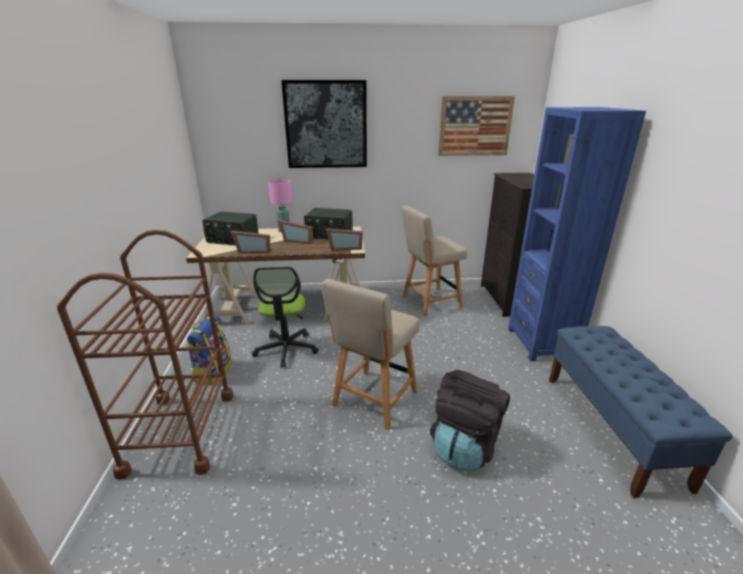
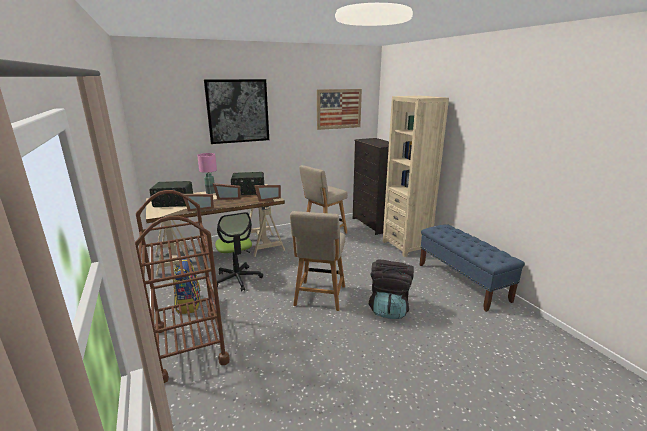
camera: 20 degrees left, 5 degrees down
blue bookcase [508,107,646,362] -> beige bookcase [383,96,449,257]

